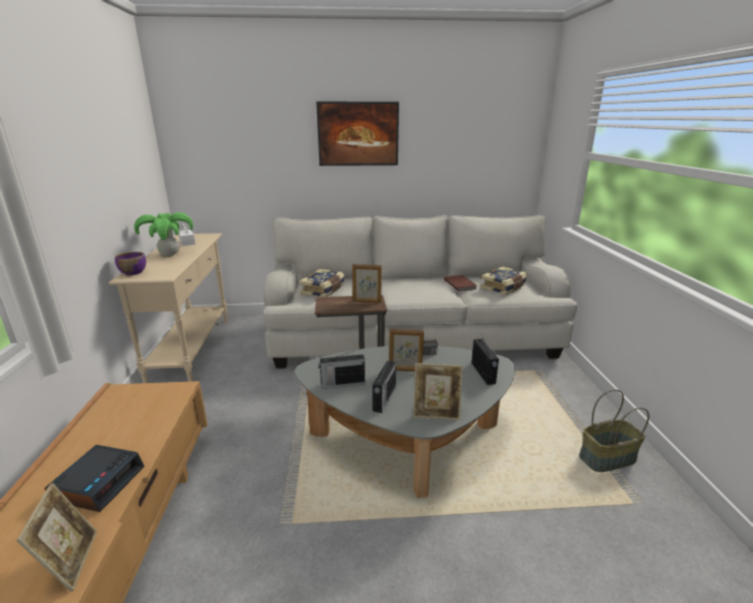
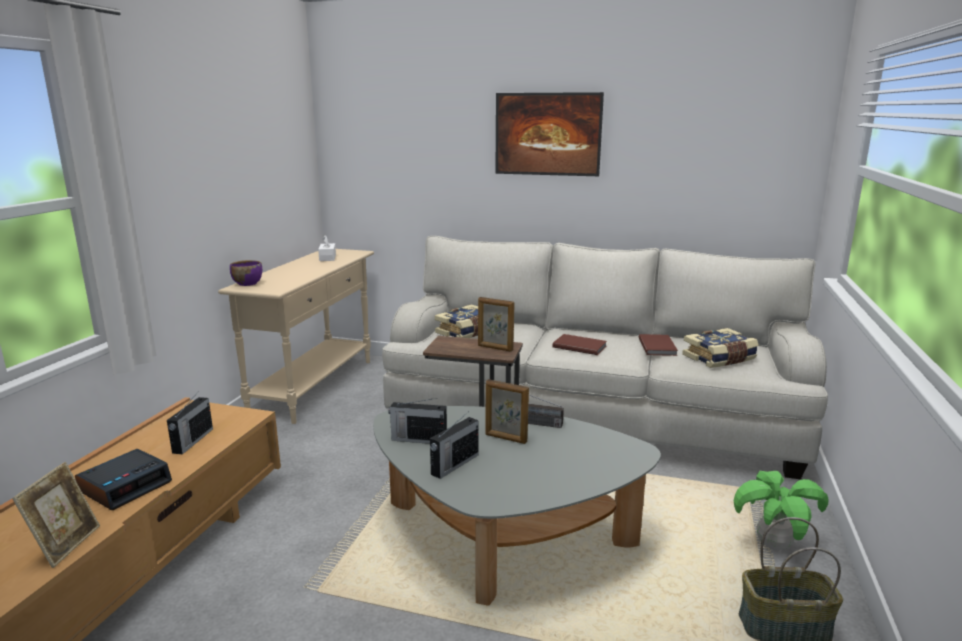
camera: 20 degrees right, 5 degrees down
potted plant [134,212,193,256] -> potted plant moved to [733,471,828,550]
picture frame [413,363,463,420] -> none
radio [472,337,499,385] -> radio moved to [167,391,213,454]
none -> brown book [553,334,607,355]

